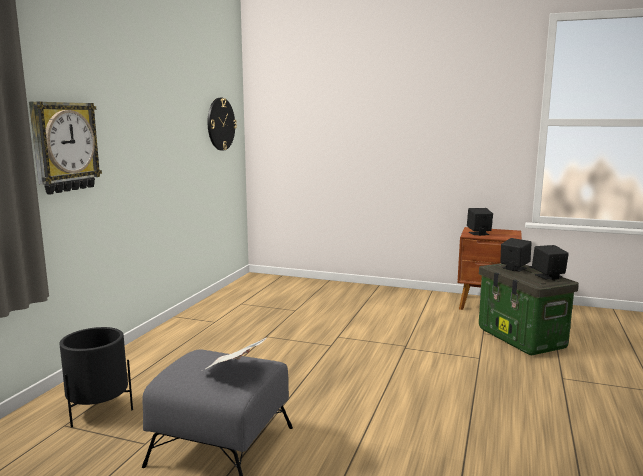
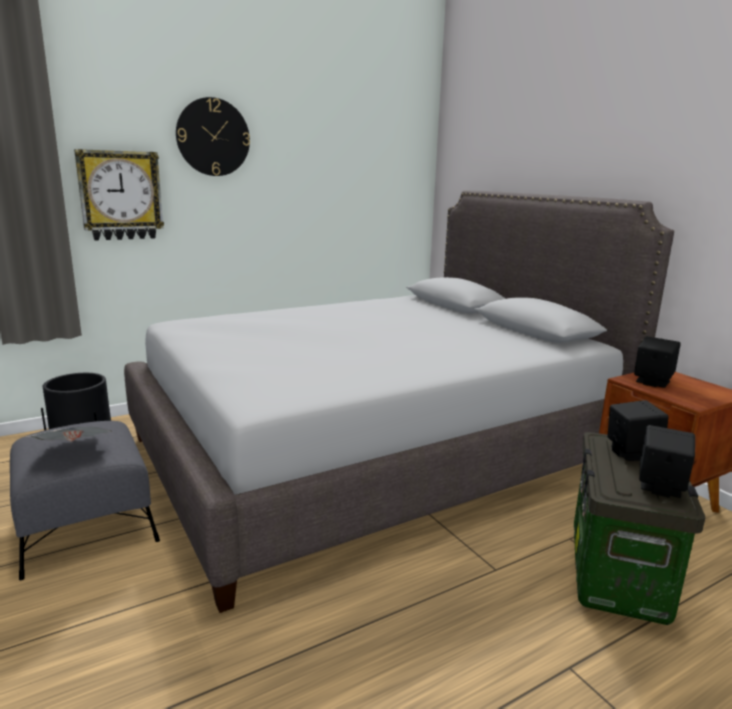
camera: 40 degrees right, 5 degrees up
wall clock [208,98,237,151] -> wall clock moved to [176,97,250,176]
none -> grey bed [124,190,674,613]

